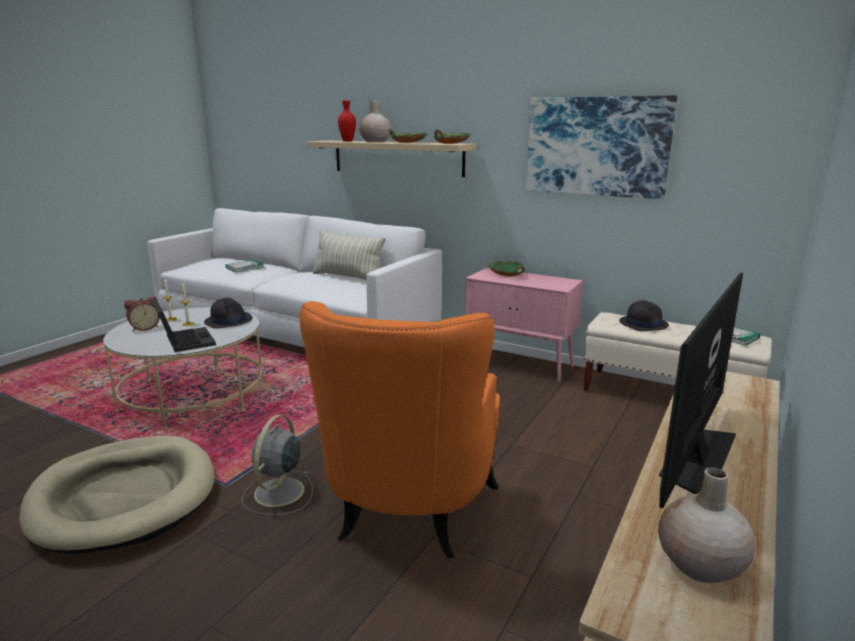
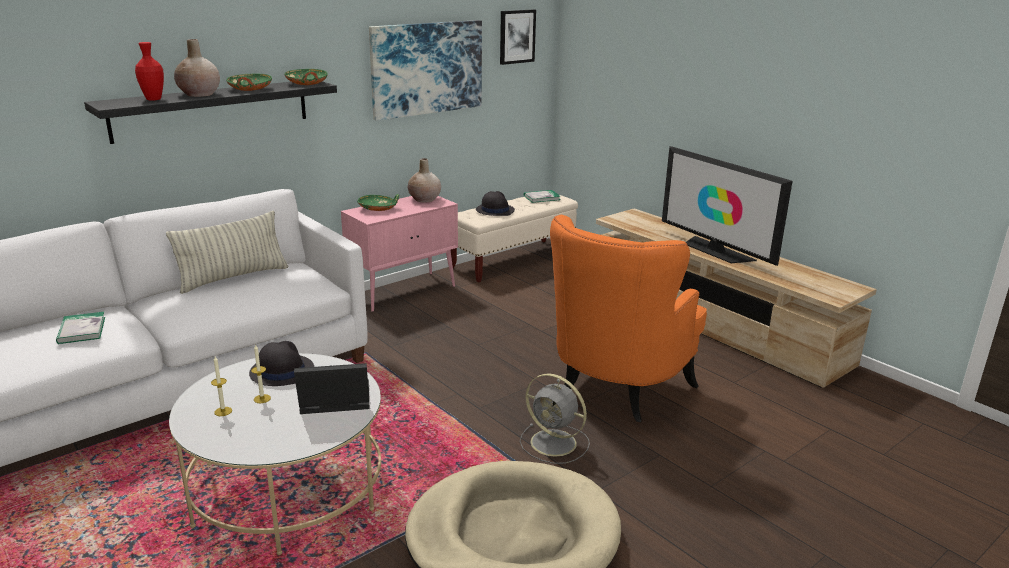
camera: 70 degrees left, 5 degrees up
alarm clock [124,296,160,331] -> none
orange armchair [300,301,500,558] -> orange armchair turned 90 degrees clockwise [550,215,707,422]
beige shelf [306,141,477,177] -> black shelf [84,81,337,144]
beige vase [658,468,755,583] -> beige vase moved to [408,158,441,203]
none -> picture [500,9,536,65]

